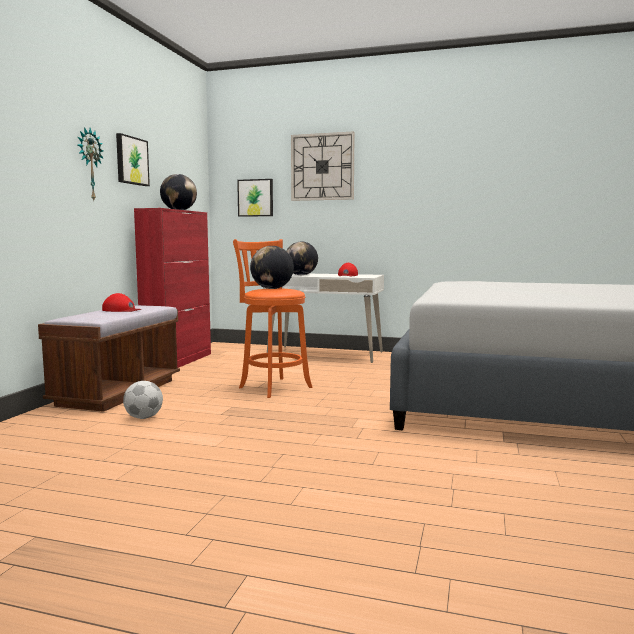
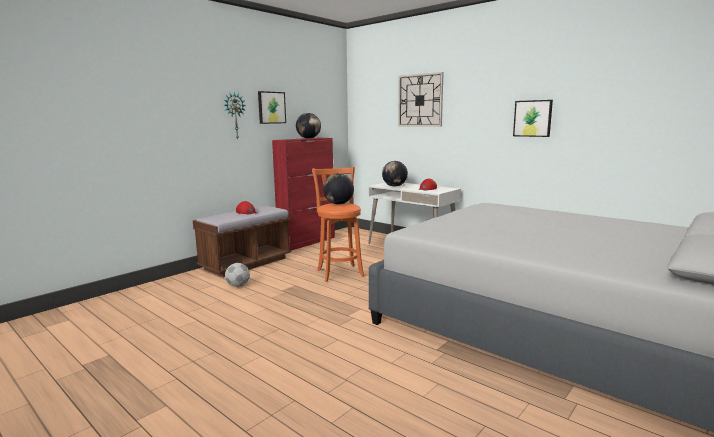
camera: 25 degrees right, 5 degrees up
picture [237,179,273,217] -> picture moved to [513,100,553,137]

